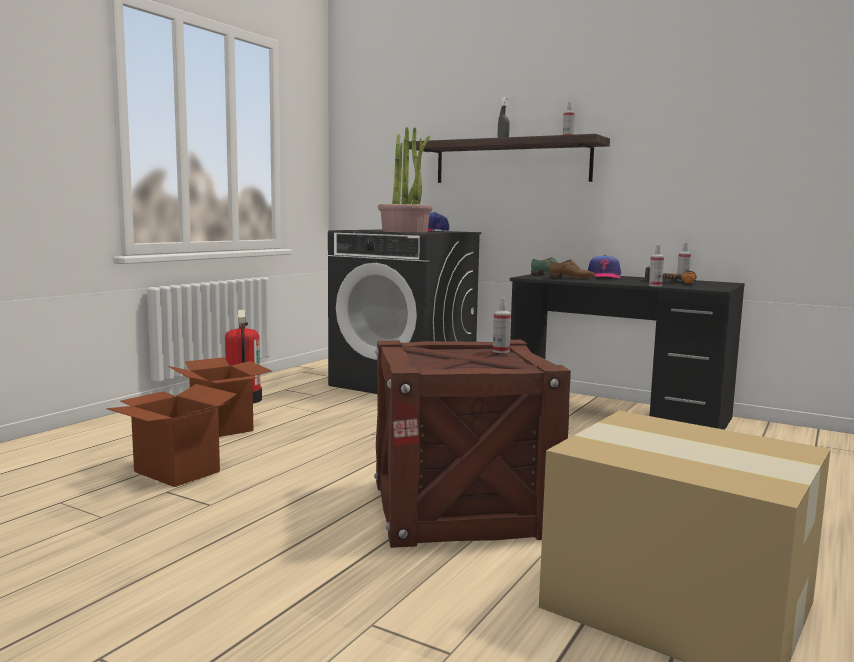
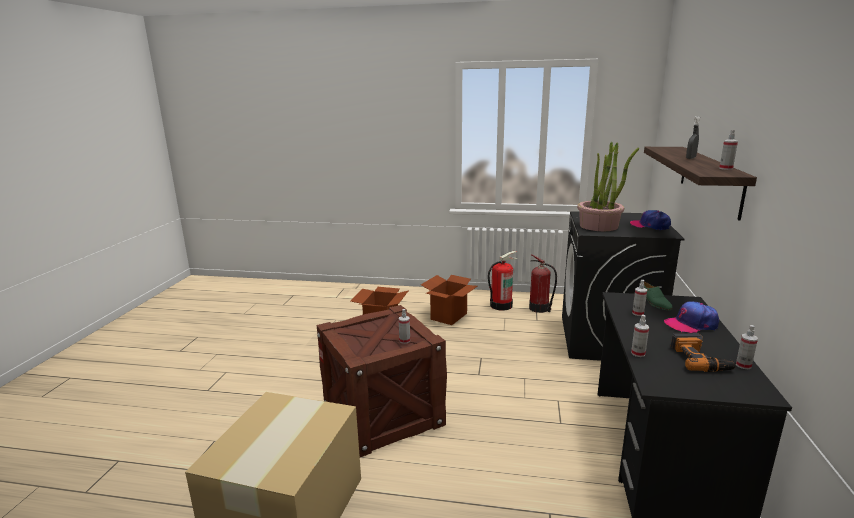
camera: 70 degrees right, 10 degrees up
brown shoe [549,260,595,279] -> spray bottle [632,280,647,316]
none -> fire extinguisher [529,254,557,313]

